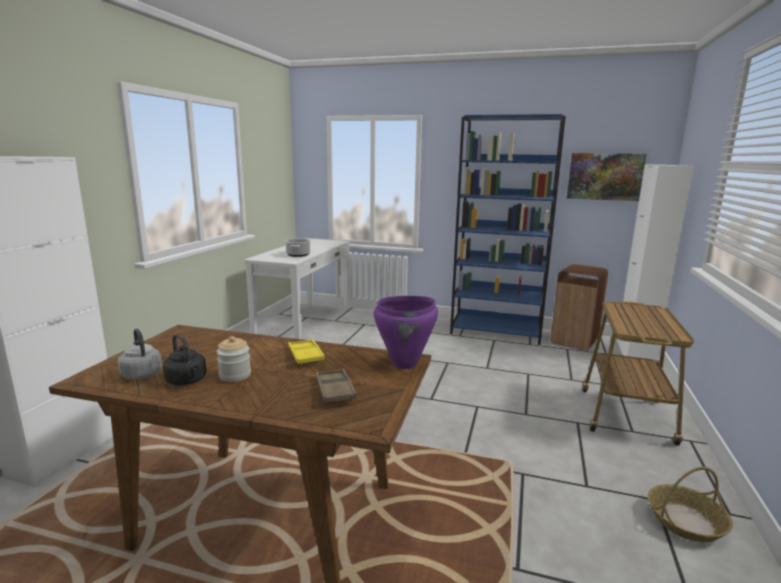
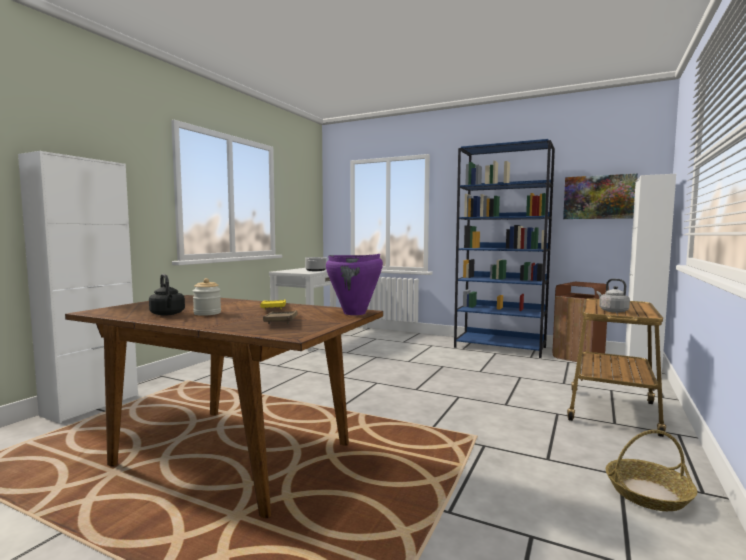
camera: 10 degrees right, 10 degrees down
grey kettle [118,328,162,380] -> grey kettle moved to [596,279,630,313]

